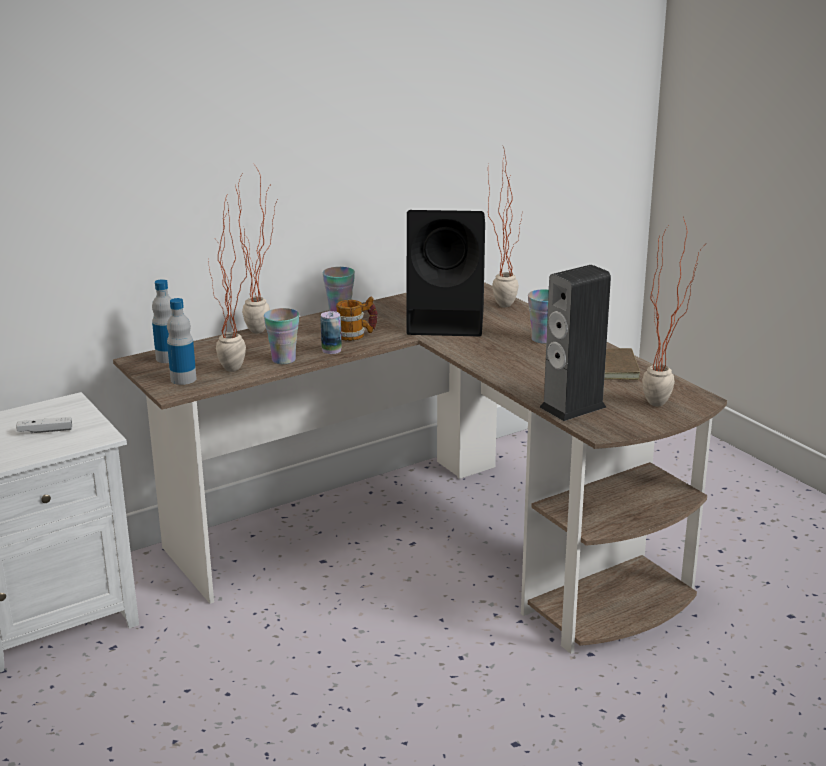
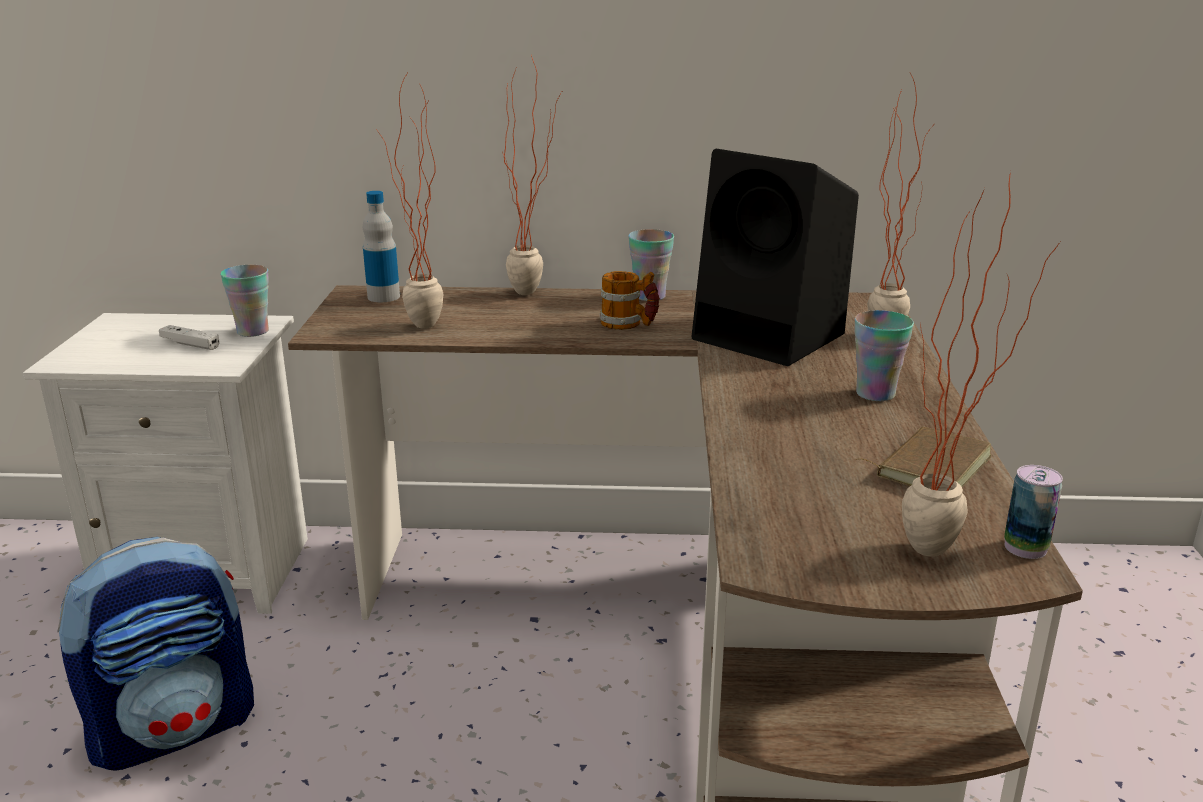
camera: 35 degrees right, 0 degrees up
bottle [167,298,197,385] -> none
cup [264,308,299,364] -> cup moved to [220,265,269,337]
can [321,311,342,354] -> can moved to [1004,465,1063,559]
speaker [539,265,611,421] -> none
none -> backpack [57,537,254,771]

